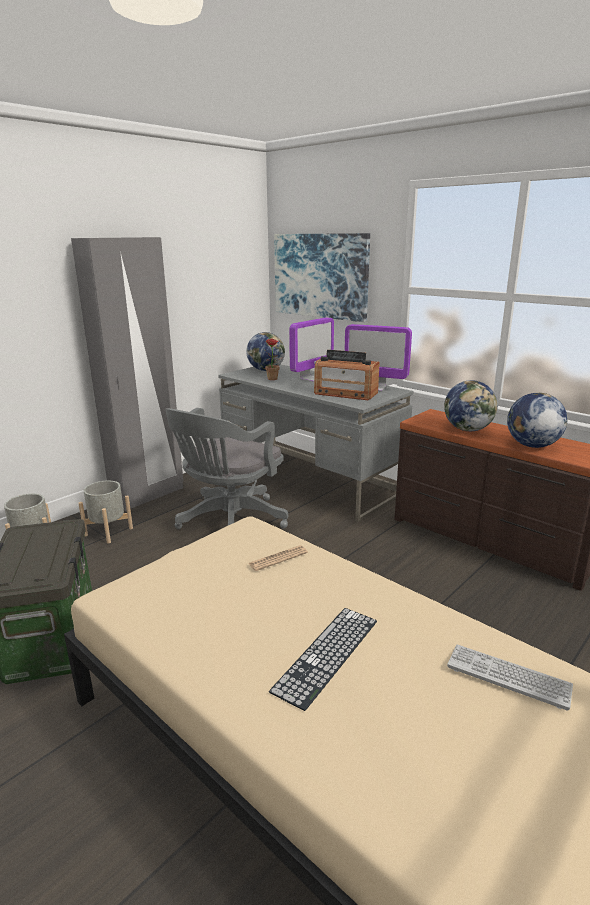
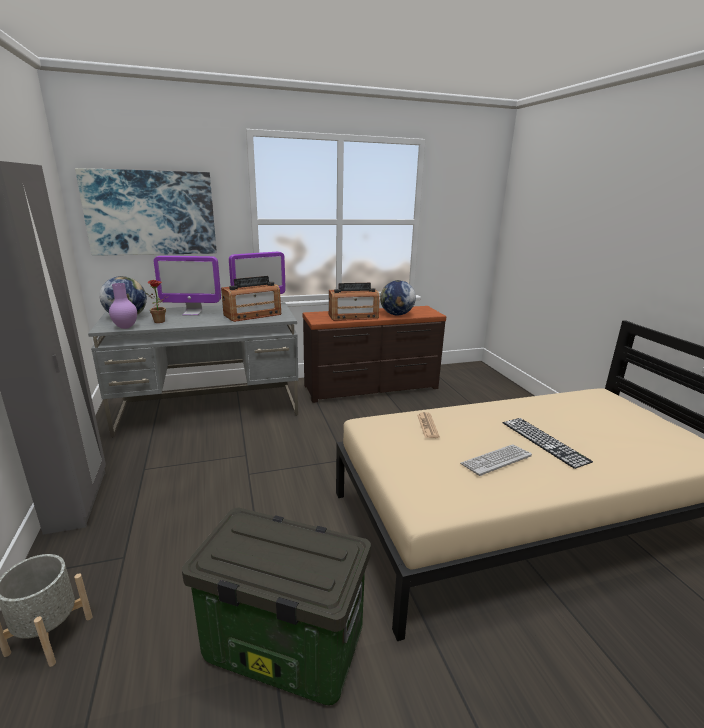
camera: 60 degrees left, 0 degrees up
grey planter [79,480,133,544] -> none
grey office chair [165,408,288,529] -> none
monitor [289,317,334,382] -> monitor turned 105 degrees clockwise [154,256,221,316]
globe [444,380,498,431] -> radio [329,283,380,321]
keyboard [447,645,573,711] -> keyboard moved to [460,444,532,476]
none -> purple vase [109,283,137,329]

